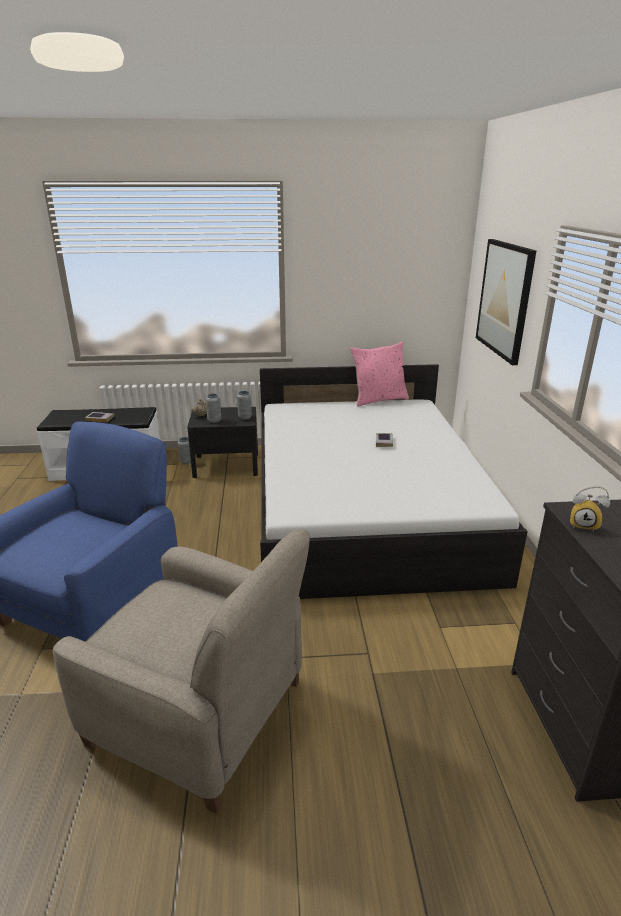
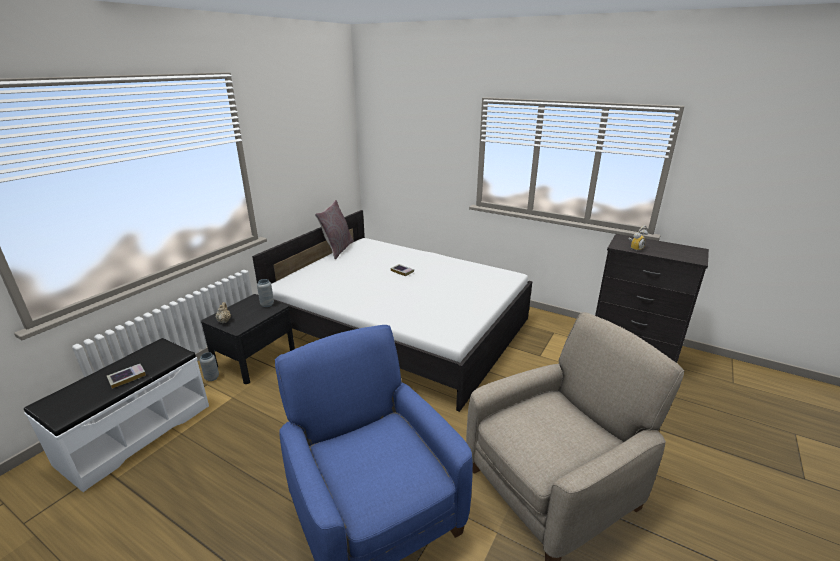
camera: 55 degrees left, 0 degrees up
grey vase [206,394,221,423] -> none
pink pillow [350,342,409,407] -> grey pillow [315,200,354,259]
picture [476,239,536,365] -> none

